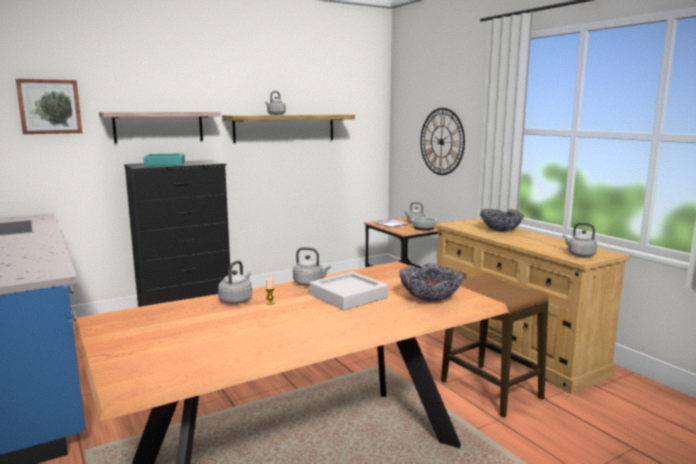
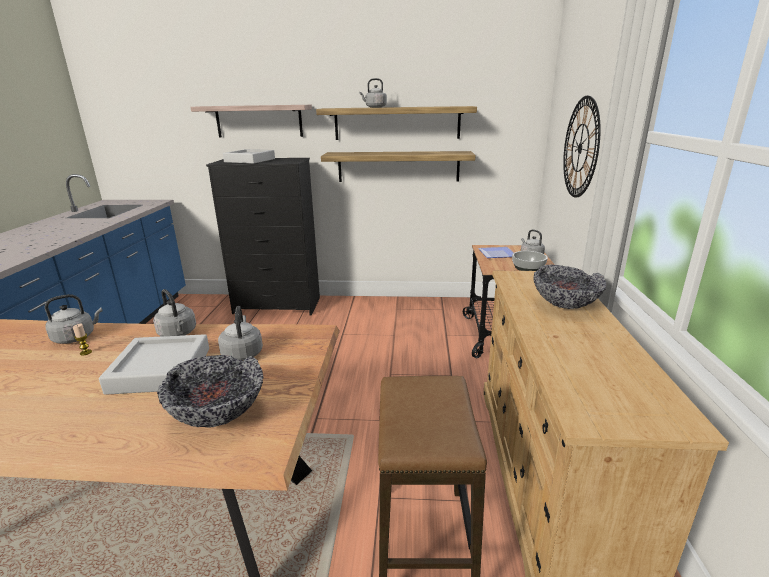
camera: 35 degrees right, 10 degrees up
picture [16,79,82,134] -> none
turquoise tray [143,153,185,166] -> grey tray [223,149,275,164]
grey kettle [563,223,597,257] -> grey kettle moved to [218,306,263,361]
none -> shelf [321,151,476,182]

